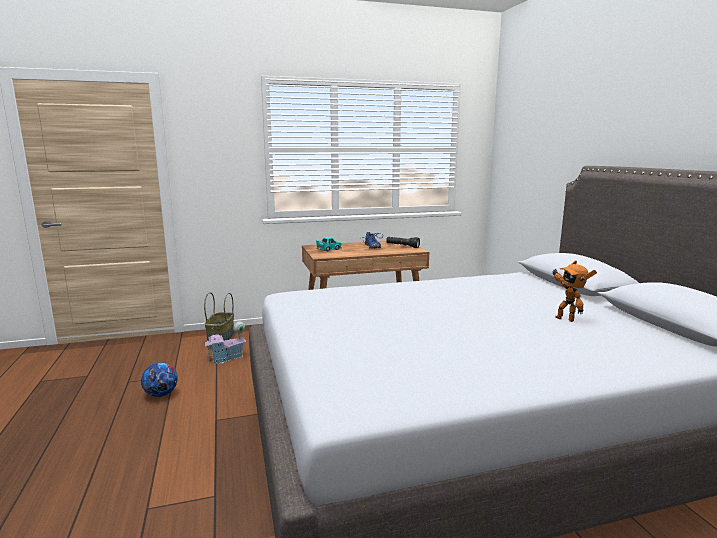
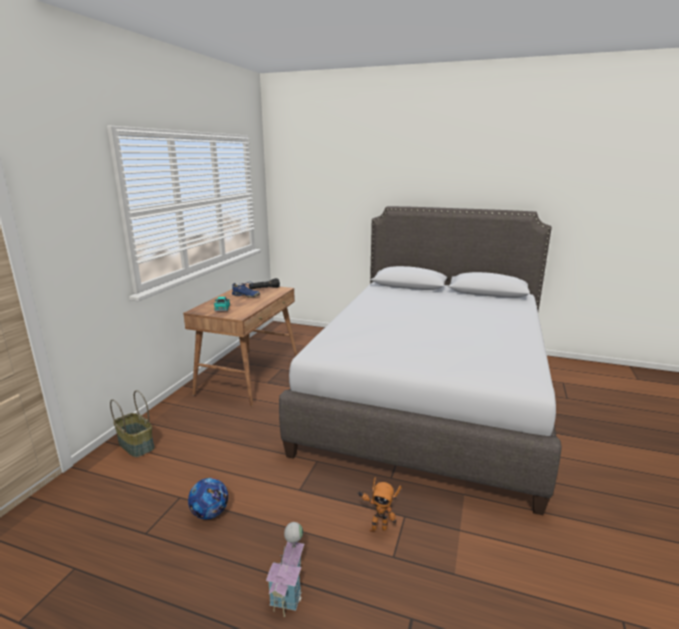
camera: 55 degrees left, 5 degrees up
toy house [205,322,246,364] -> toy house moved to [266,522,304,617]
toy robot [552,260,597,322] -> toy robot moved to [358,477,402,532]

